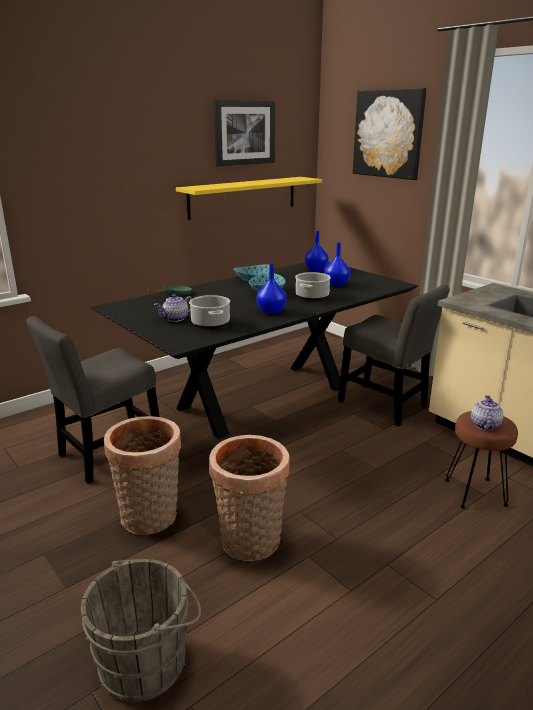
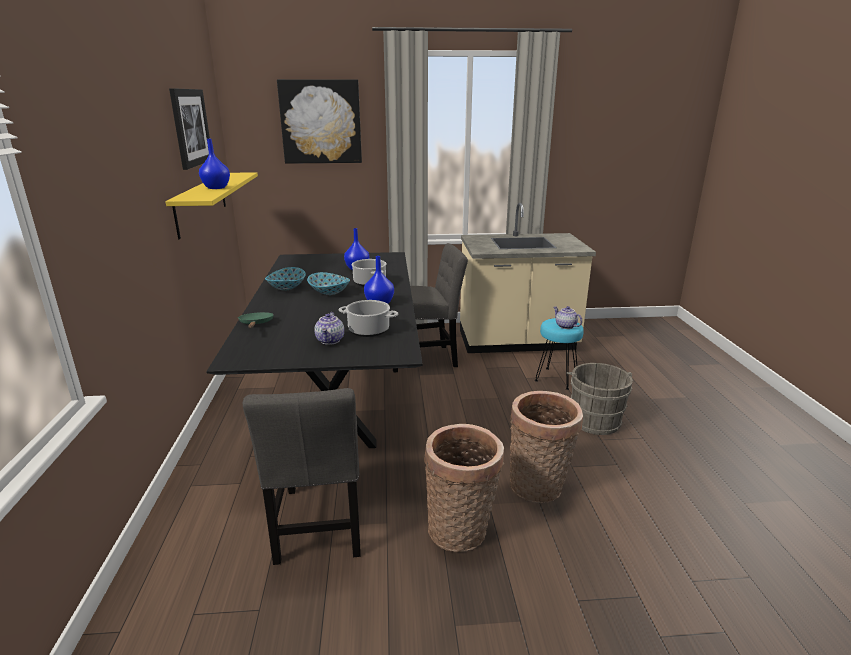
camera: 55 degrees left, 0 degrees up
grey bucket [81,559,201,702] -> grey bucket moved to [567,363,633,435]
blue vase [305,231,329,271] -> blue vase moved to [199,139,230,189]
brown stool [445,411,518,509] -> turquoise stool [535,318,584,390]

